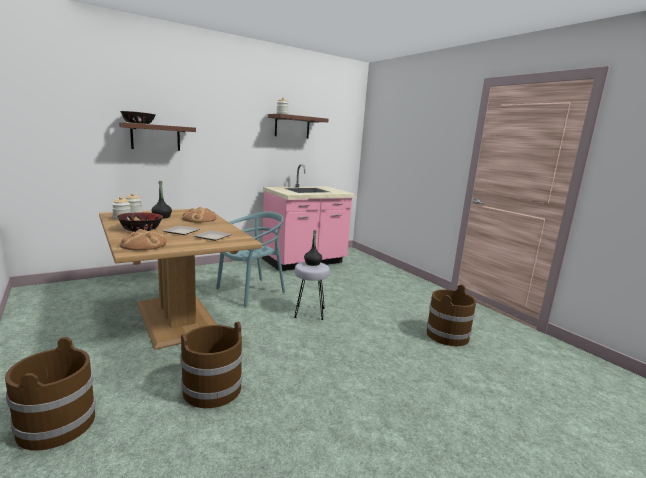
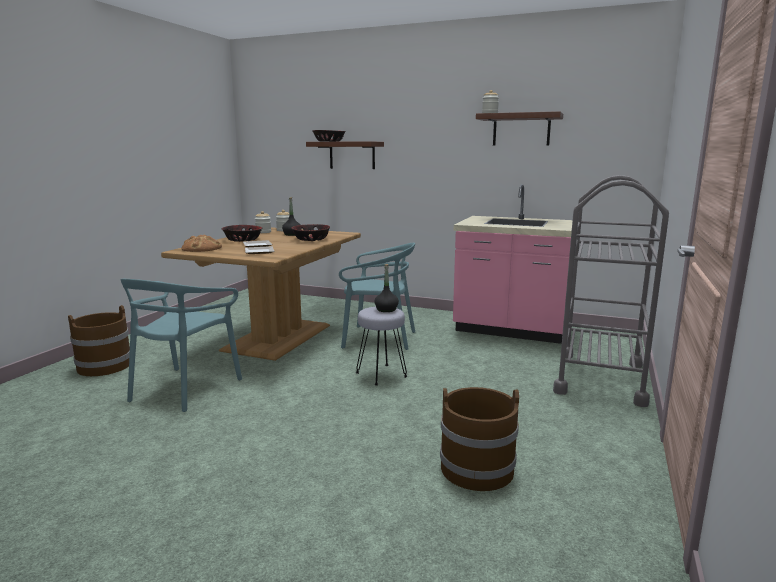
camera: 55 degrees right, 0 degrees up
brown bucket [180,321,243,408] -> turquoise chair [121,279,242,412]
bread [182,207,216,223] -> bowl [291,224,330,241]
none -> grey cart [553,175,669,407]

